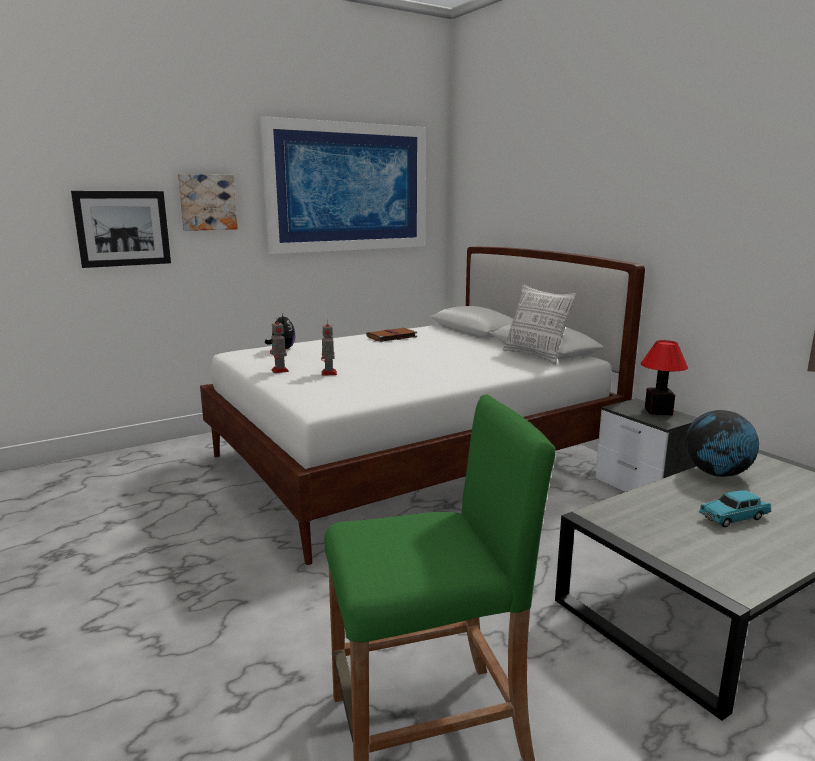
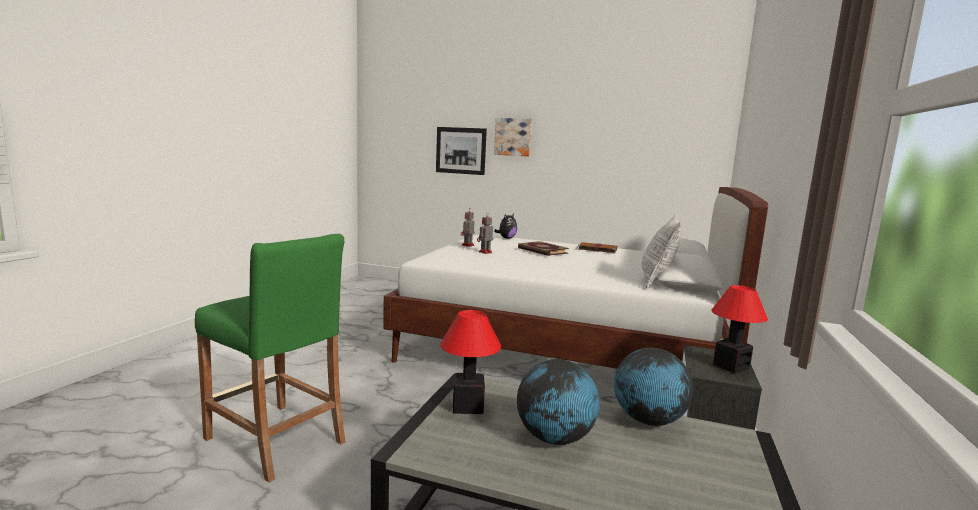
camera: 50 degrees right, 5 degrees down
picture [259,116,426,254] -> none
turquoise toy car [699,490,771,527] -> globe [517,359,600,445]
none -> table lamp [440,310,501,414]
none -> book [518,241,569,256]

